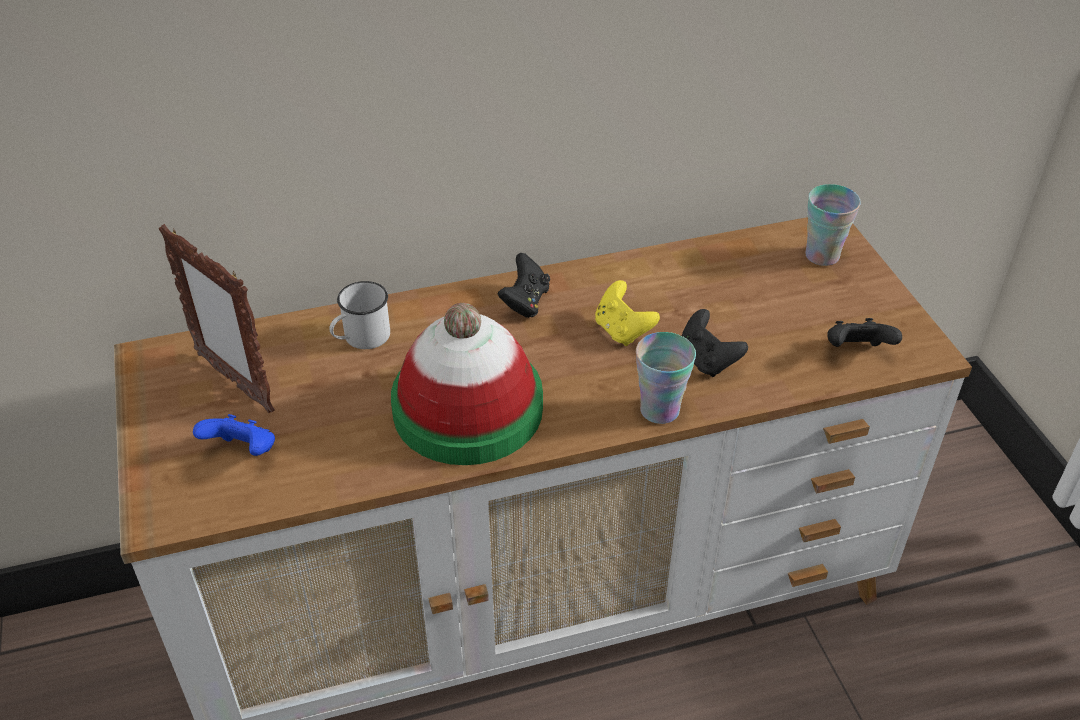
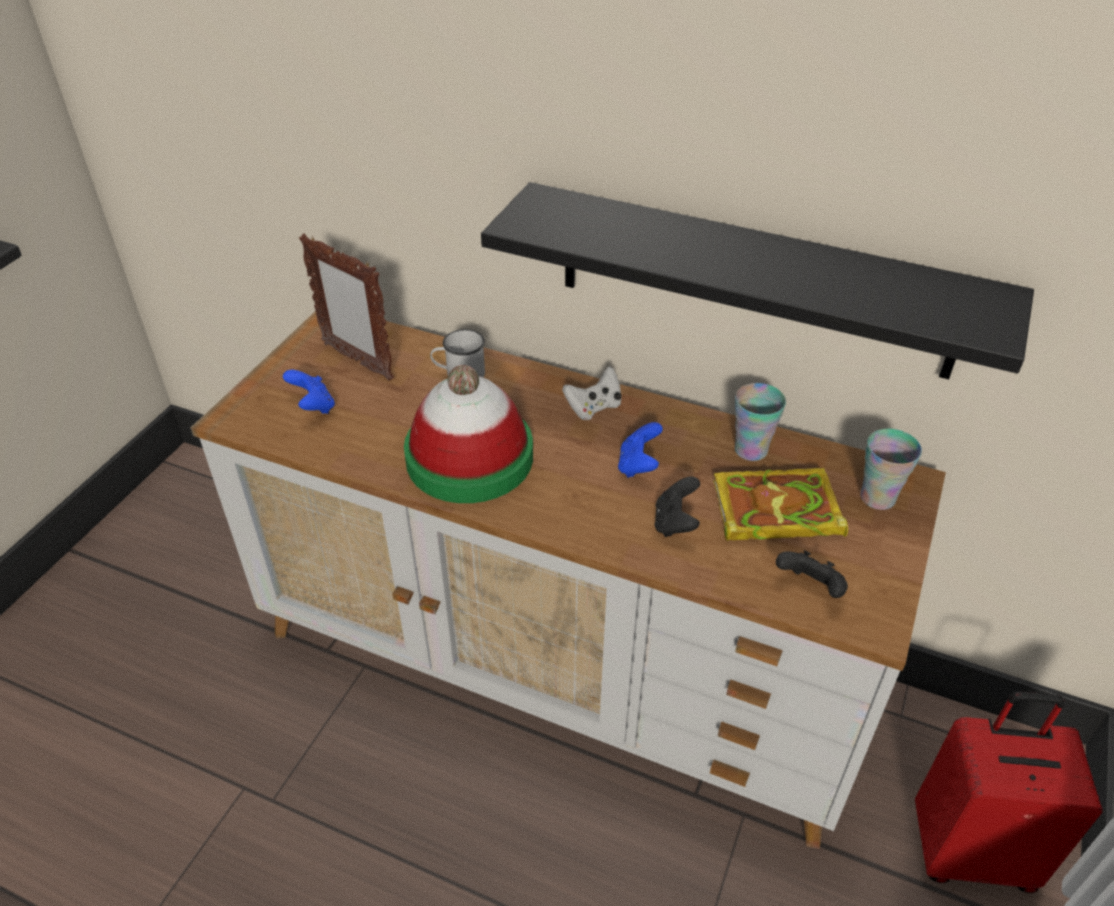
camera: 40 degrees right, 0 degrees up
picture frame [159,224,275,413] -> picture frame turned 45 degrees counterclockwise [299,234,394,381]
black game controller [498,253,550,318] -> white game controller [562,366,622,420]
yellow game controller [595,280,660,346] -> blue game controller [618,422,663,478]
cup [636,332,696,424] -> cup moved to [735,383,786,461]
none -> black shelf [481,182,1034,379]
none -> book [713,468,848,541]
none -> red suitcase [915,691,1103,893]

